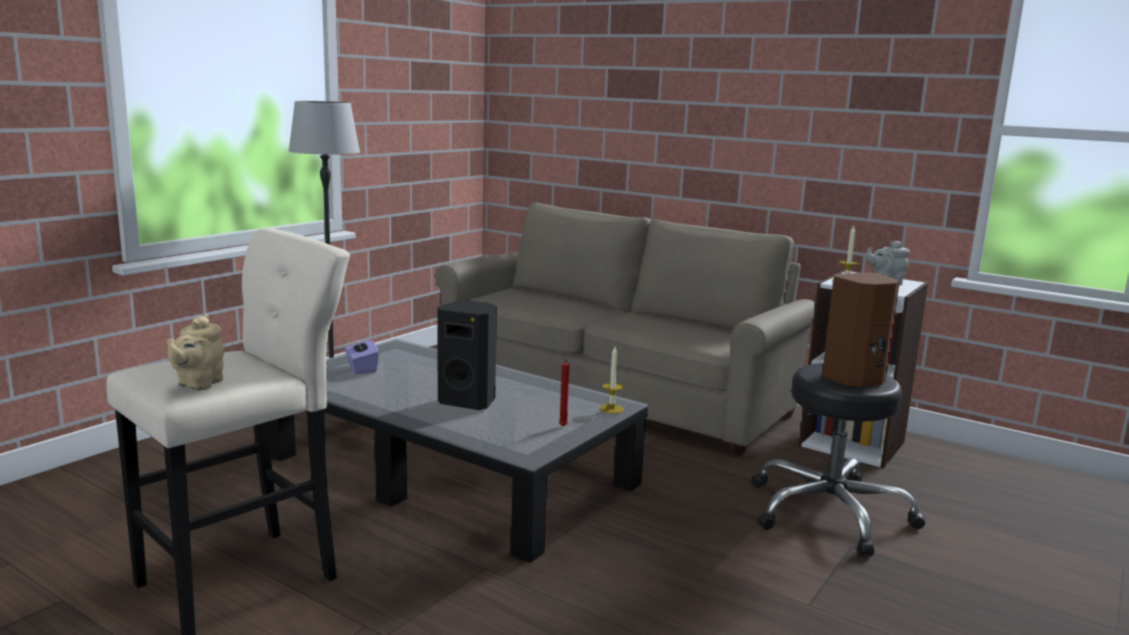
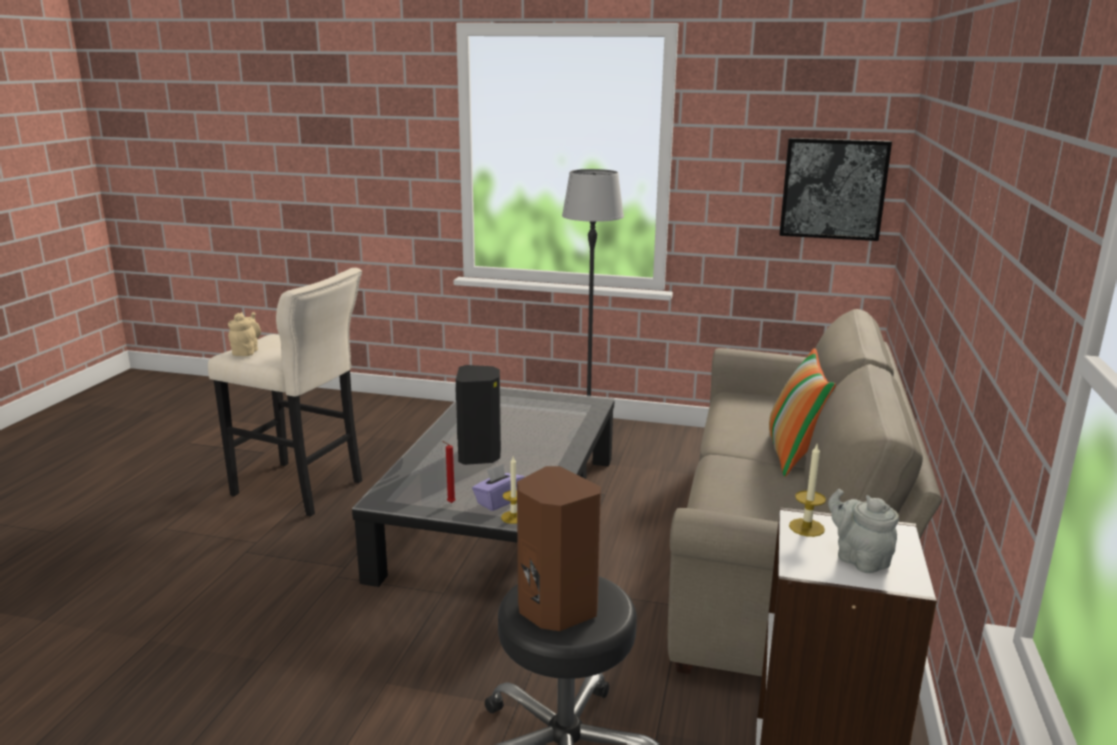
camera: 70 degrees right, 5 degrees up
beige teapot [167,314,224,391] -> beige teapot turned 105 degrees clockwise [228,312,261,356]
purple tissue box [345,339,379,374] -> purple tissue box moved to [472,464,525,511]
none -> pillow [769,348,836,477]
none -> picture [779,138,892,241]

